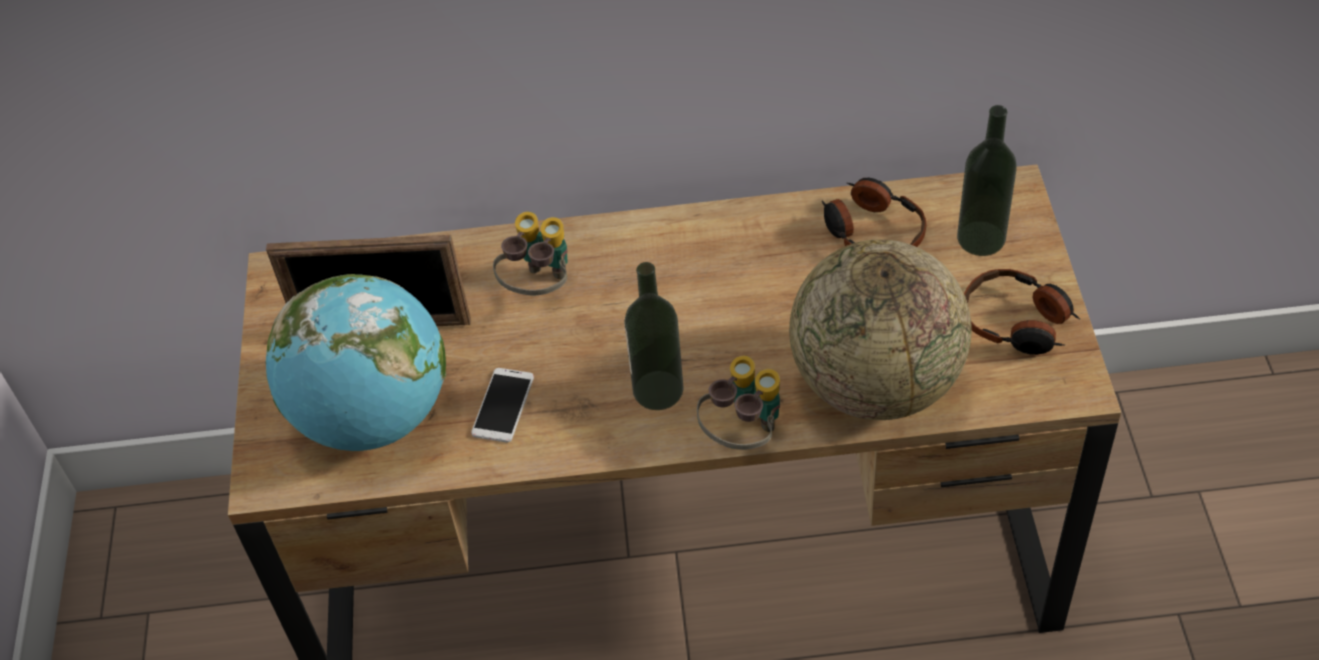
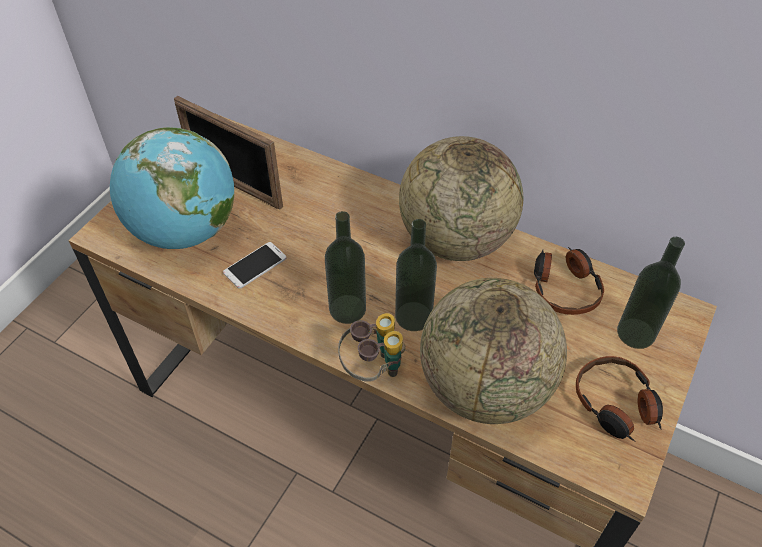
camera: 30 degrees right, 0 degrees up
binoculars [493,212,568,295] -> none
none -> bottle [395,219,437,331]
none -> globe [399,136,523,261]

